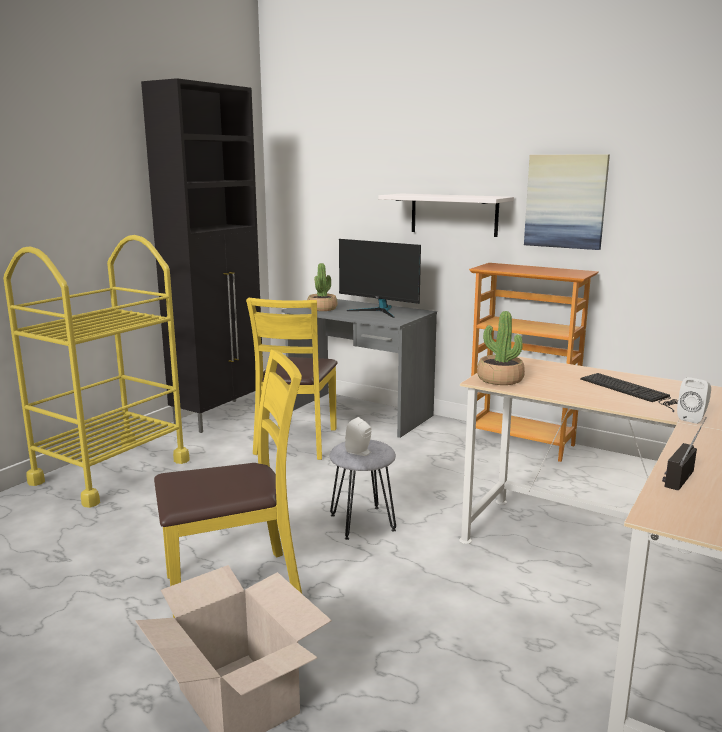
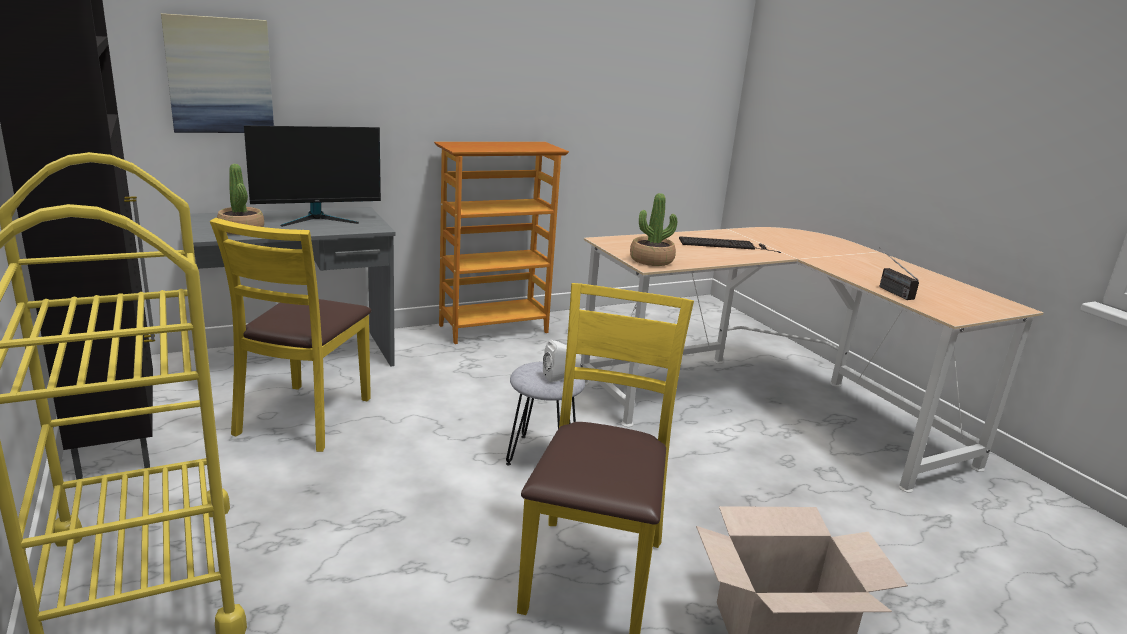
camera: 60 degrees left, 5 degrees up
yellow chair [246,298,337,460] -> yellow chair turned 60 degrees clockwise [210,218,371,452]
white shelf [378,194,514,237] -> none
picture [524,154,610,250] -> picture moved to [161,13,274,133]
white speaker [677,377,711,424] -> none

